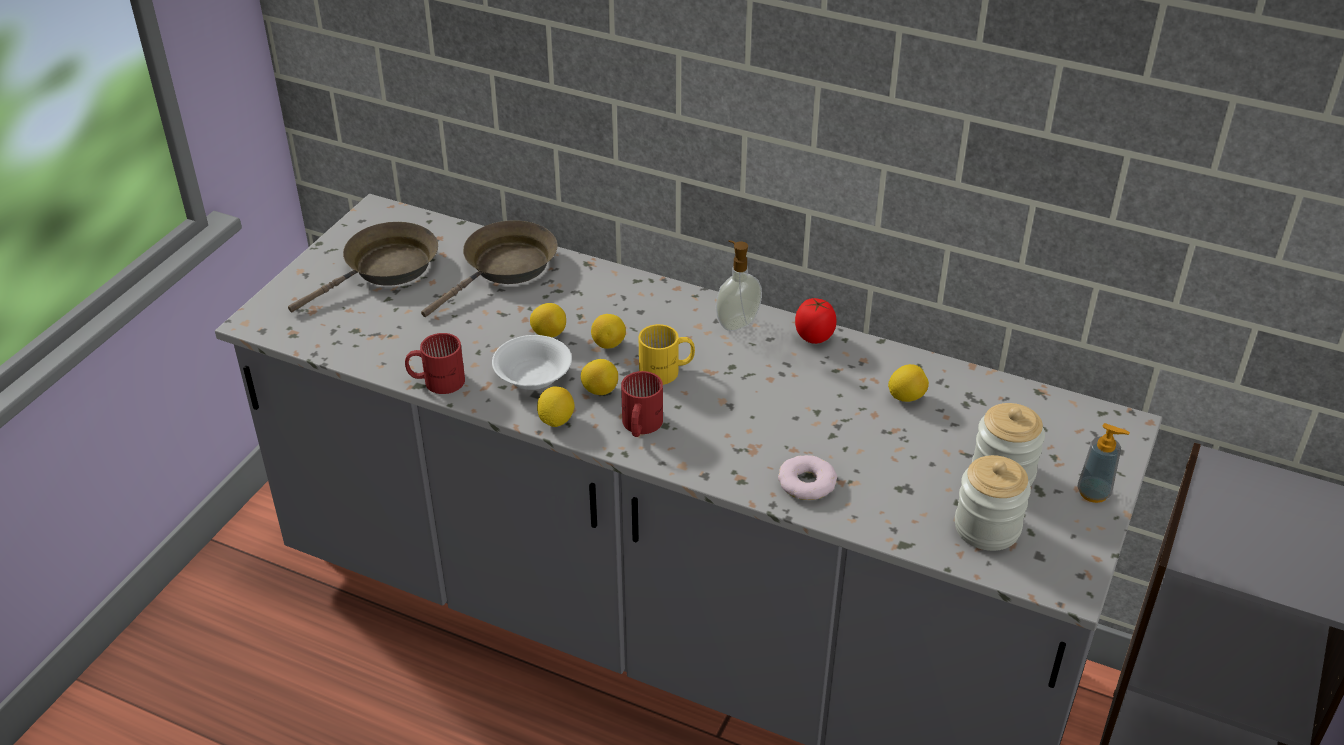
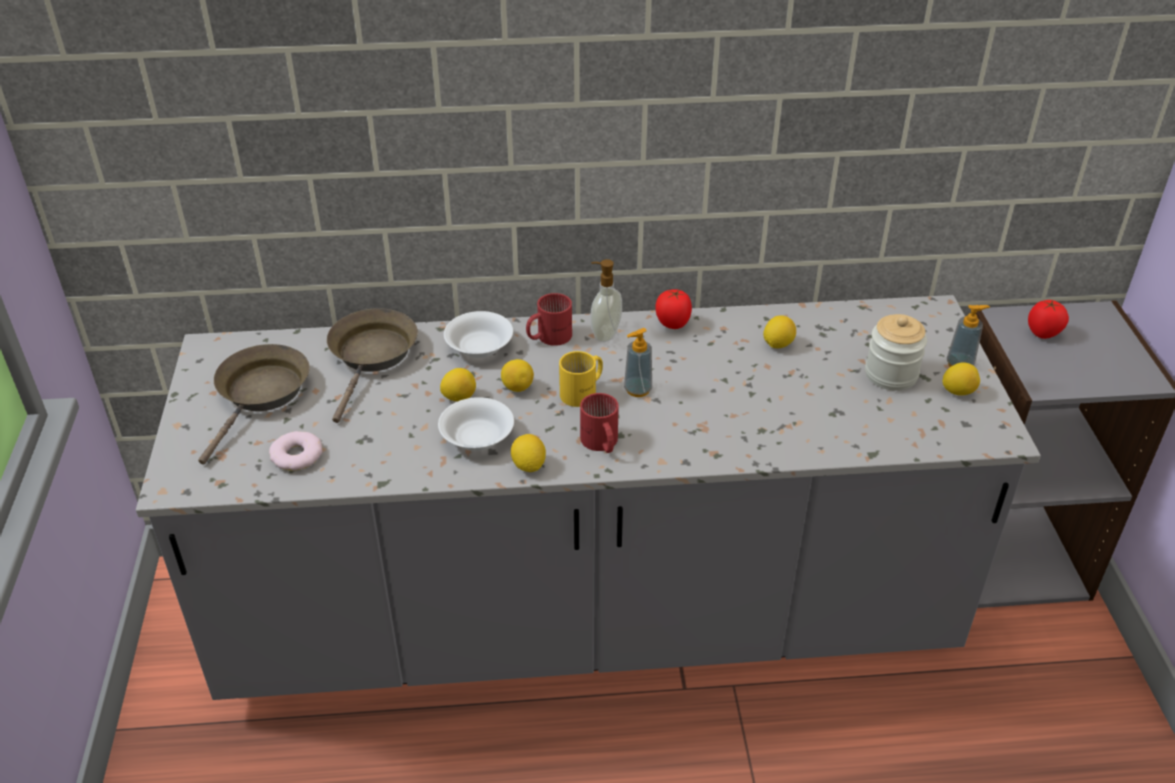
camera: 30 degrees left, 0 degrees up
red mug [405,333,465,394] -> red mug moved to [526,293,572,346]
lemon [581,359,618,395] -> lemon moved to [943,362,980,395]
donut [778,455,837,500] -> donut moved to [269,431,323,471]
jar [955,455,1031,551] -> none
none -> white bowl [444,311,513,358]
none -> soap dispenser [624,328,652,397]
none -> tomato [1028,300,1069,339]

